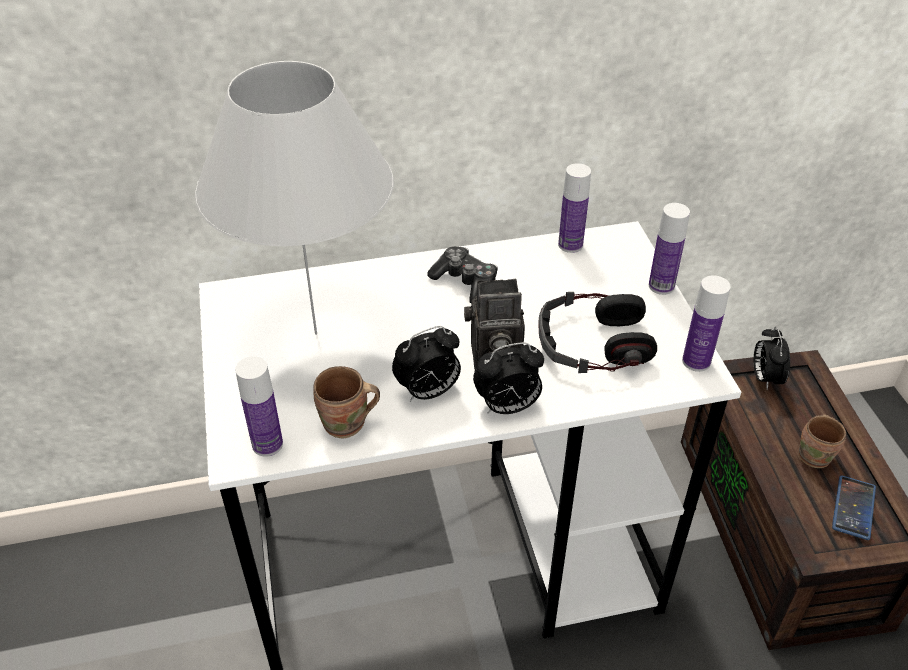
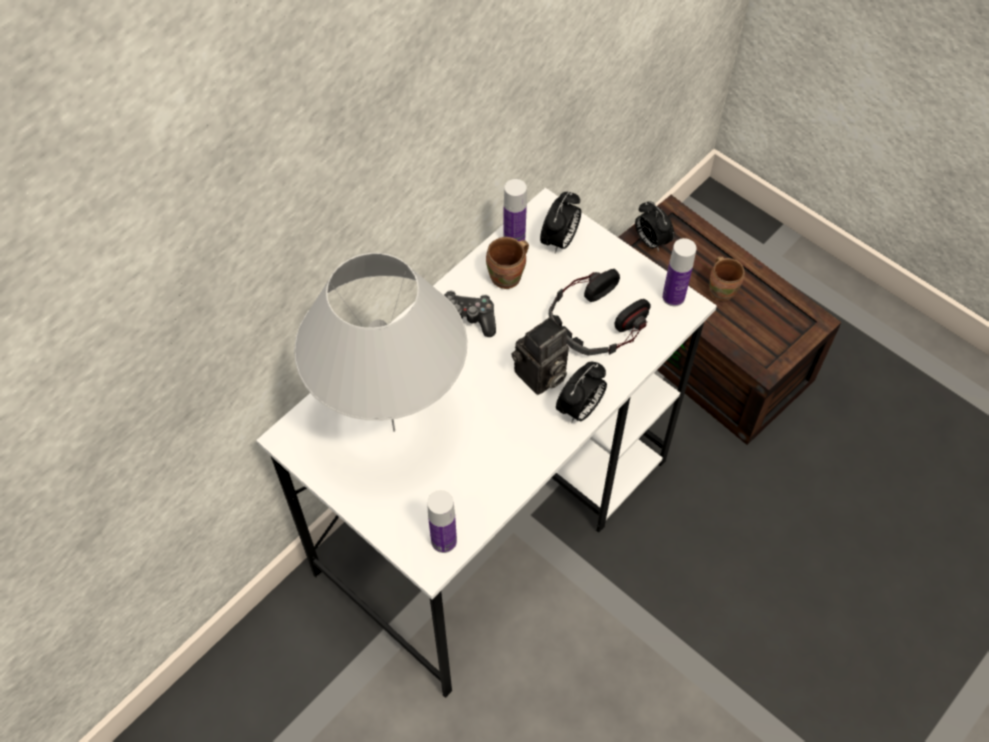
camera: 35 degrees left, 15 degrees up
brown mug [313,366,380,438] -> brown mug moved to [486,237,529,289]
alarm clock [392,326,461,402] -> alarm clock moved to [540,192,581,253]
bottle [649,203,690,295] -> none
phone [832,475,876,540] -> none

